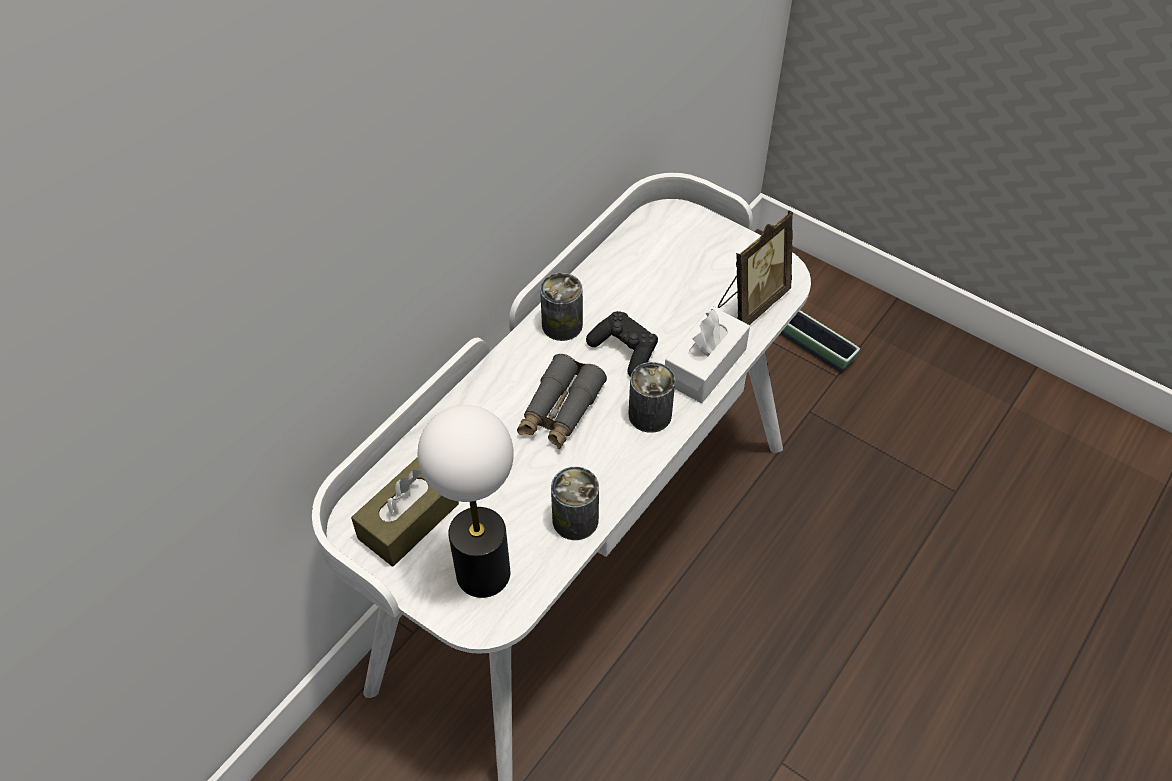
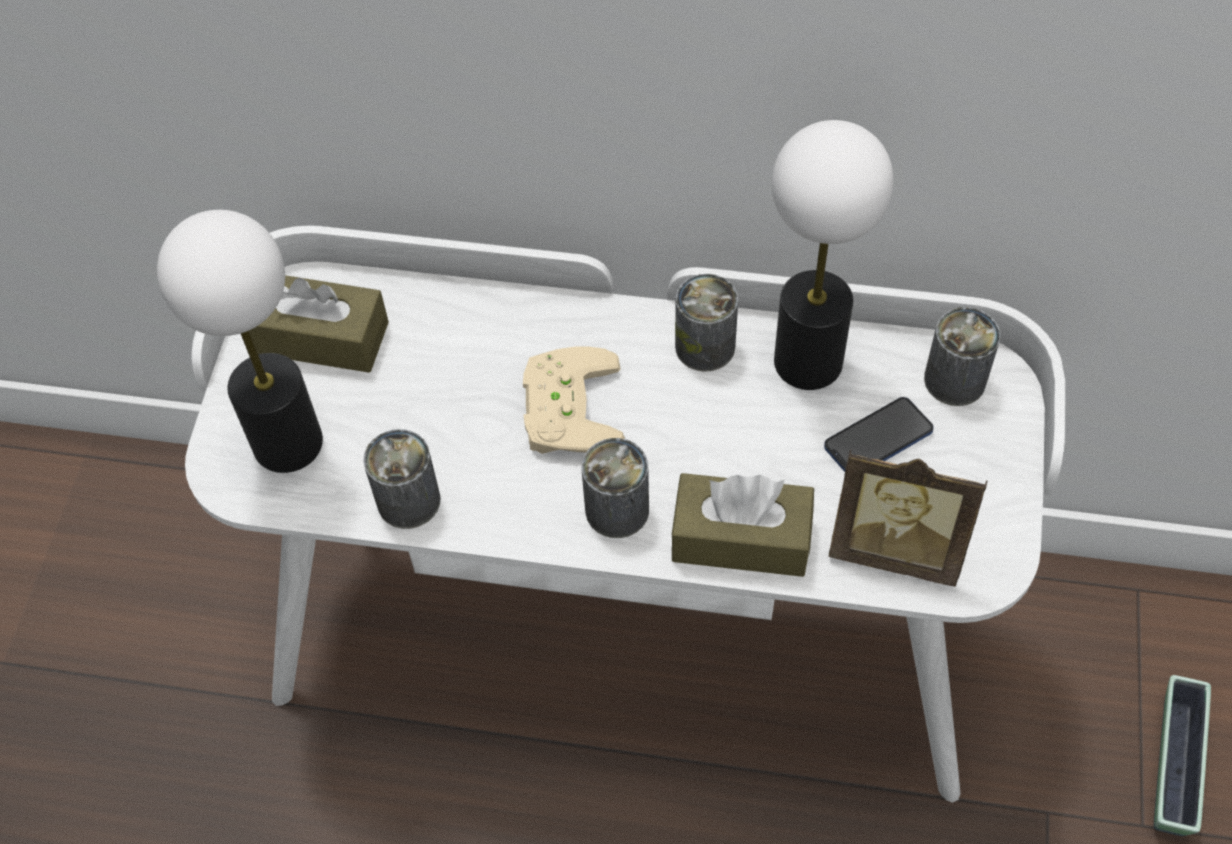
camera: 65 degrees right, 5 degrees up
grey binoculars [517,354,607,449] -> beige game controller [523,346,625,454]
black game controller [586,311,658,377] -> none
white tissue box [665,306,750,403] -> brown tissue box [671,473,814,577]
none -> table lamp [772,120,894,390]
none -> phone [824,397,933,472]
none -> can [924,307,1001,406]

